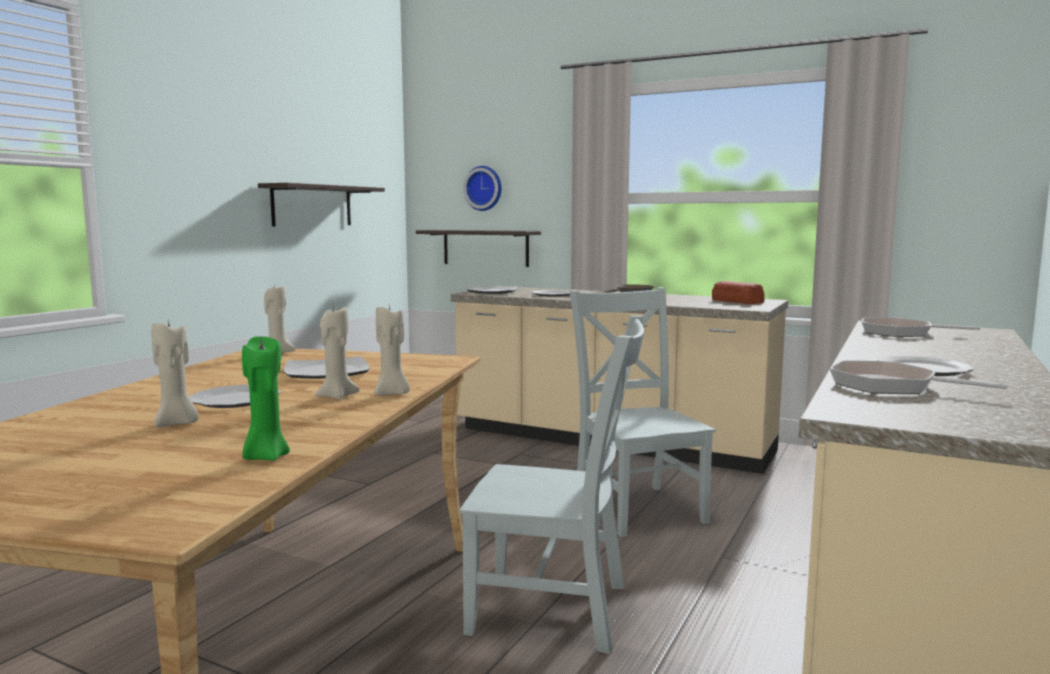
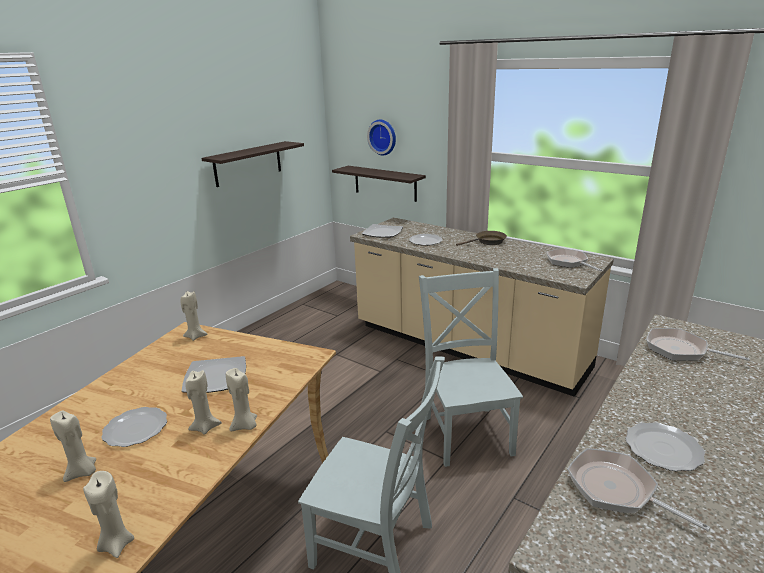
camera: 10 degrees right, 15 degrees up
green candle [242,336,290,461] -> beige candle [83,471,134,558]
bread [712,281,765,304] -> frying pan [546,248,602,271]

